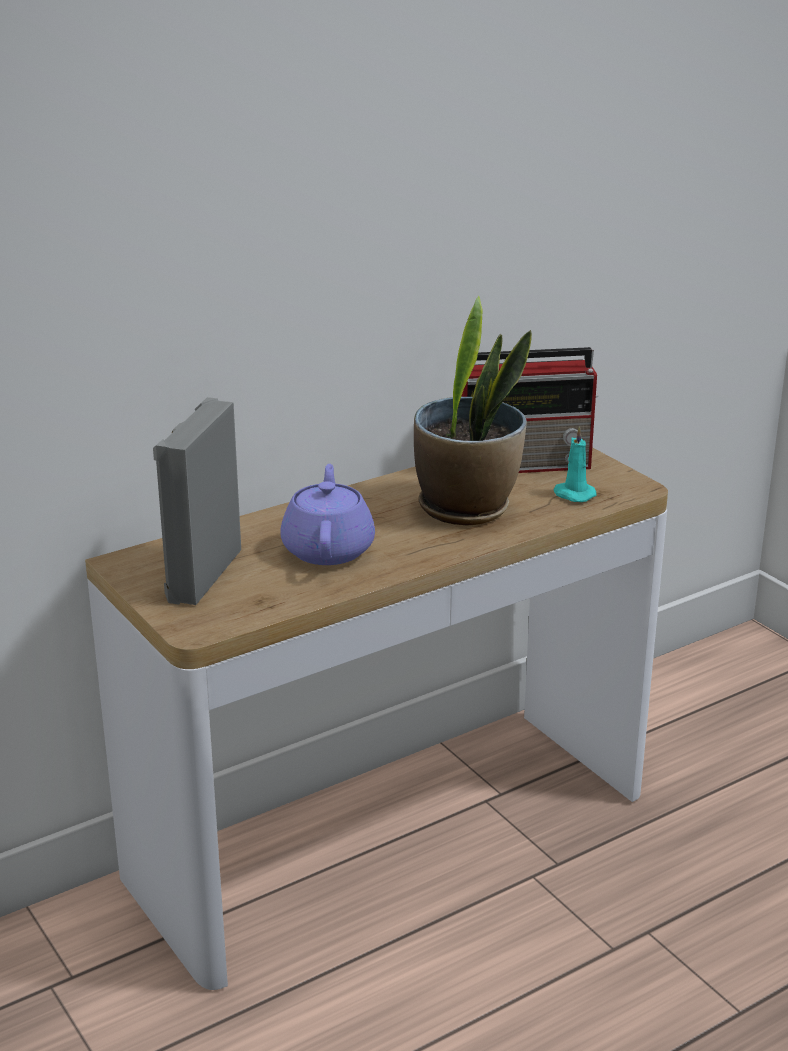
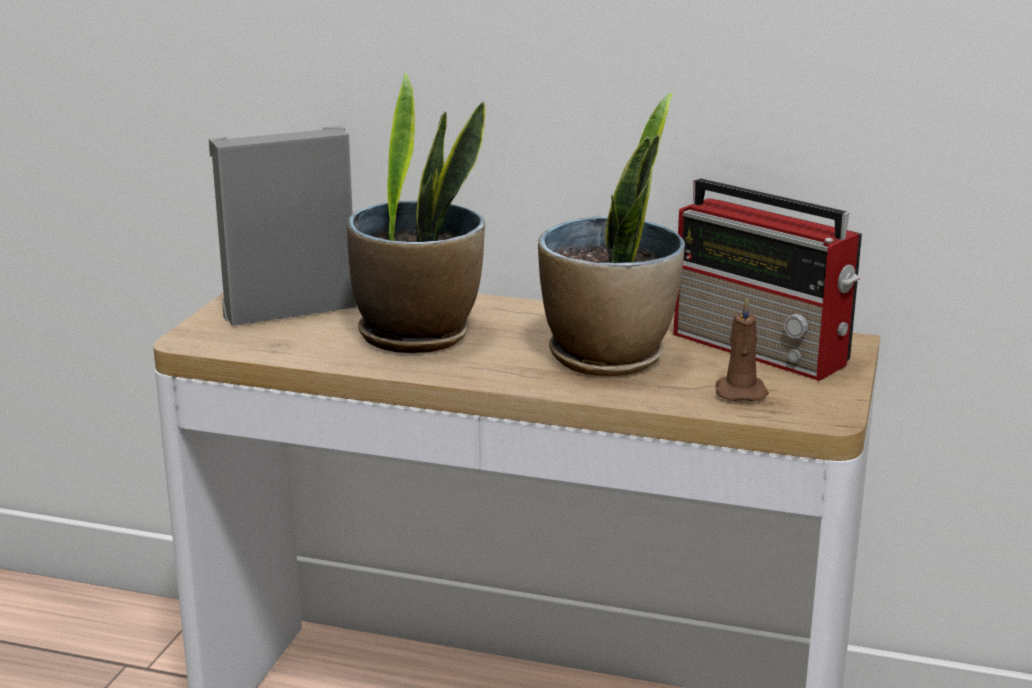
camera: 50 degrees right, 5 degrees down
purple teapot [281,464,375,565] -> potted plant [347,73,486,353]
turquoise candle [553,426,597,502] -> brown candle [716,297,769,402]

